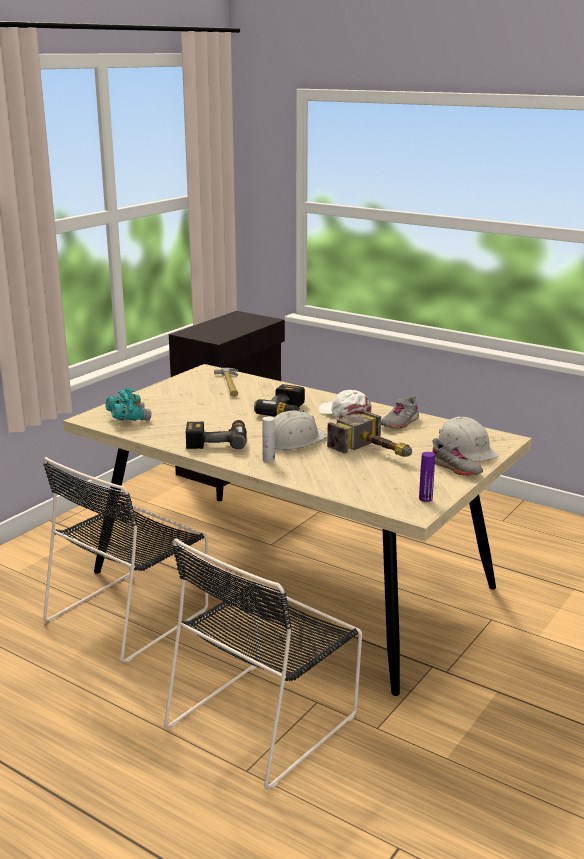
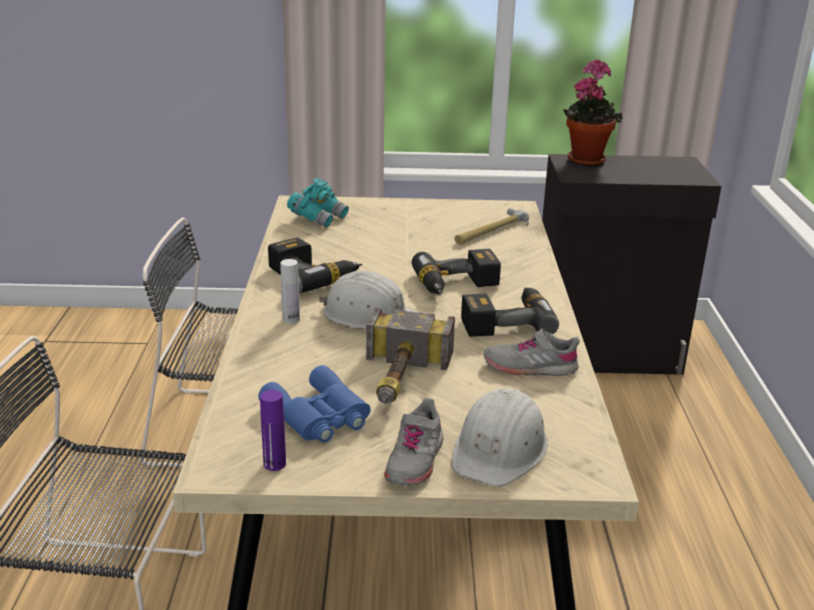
camera: 55 degrees right, 5 degrees up
white cap [319,390,372,419] -> power drill [461,287,559,337]
none -> blue binoculars [258,365,371,443]
none -> potted plant [563,59,623,166]

